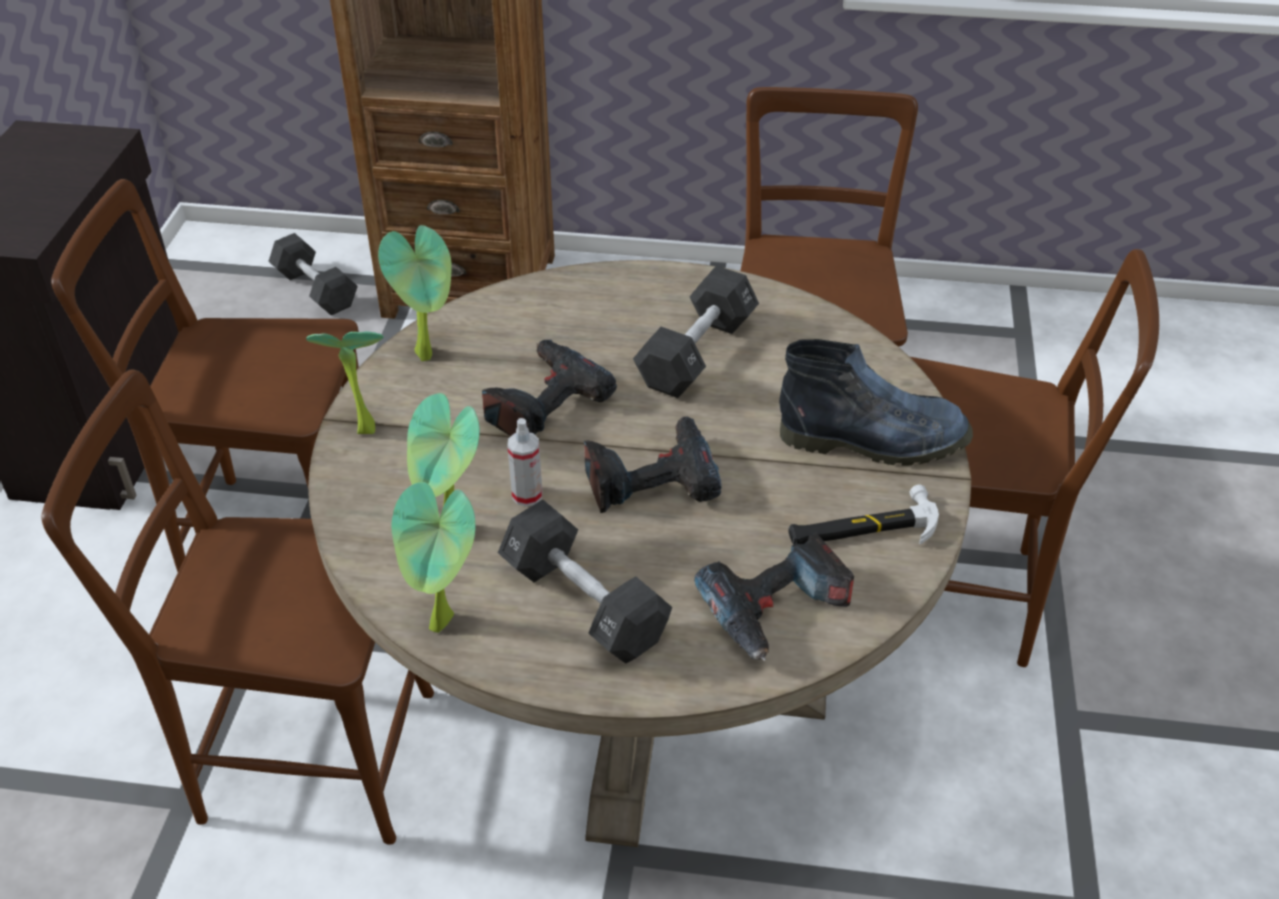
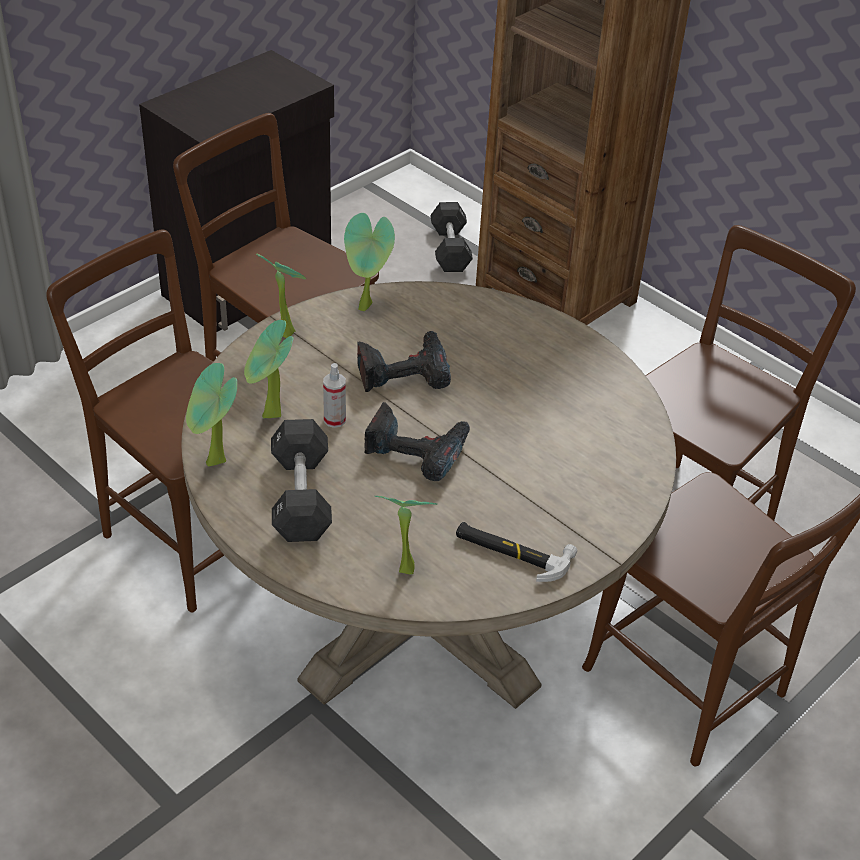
camera: 35 degrees right, 0 degrees up
black dumbbell [633,266,759,398] -> none
power drill [694,532,854,661] -> potted plant [374,496,438,574]
boot [779,339,973,466] -> none

